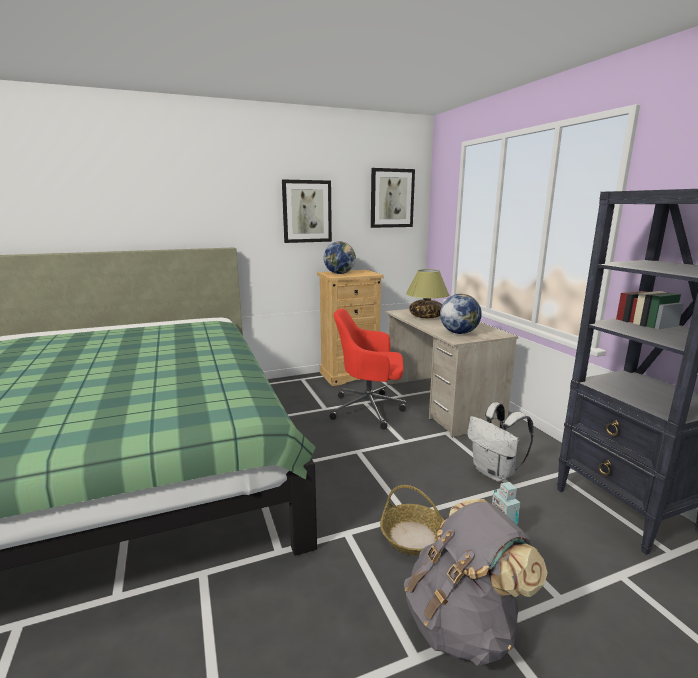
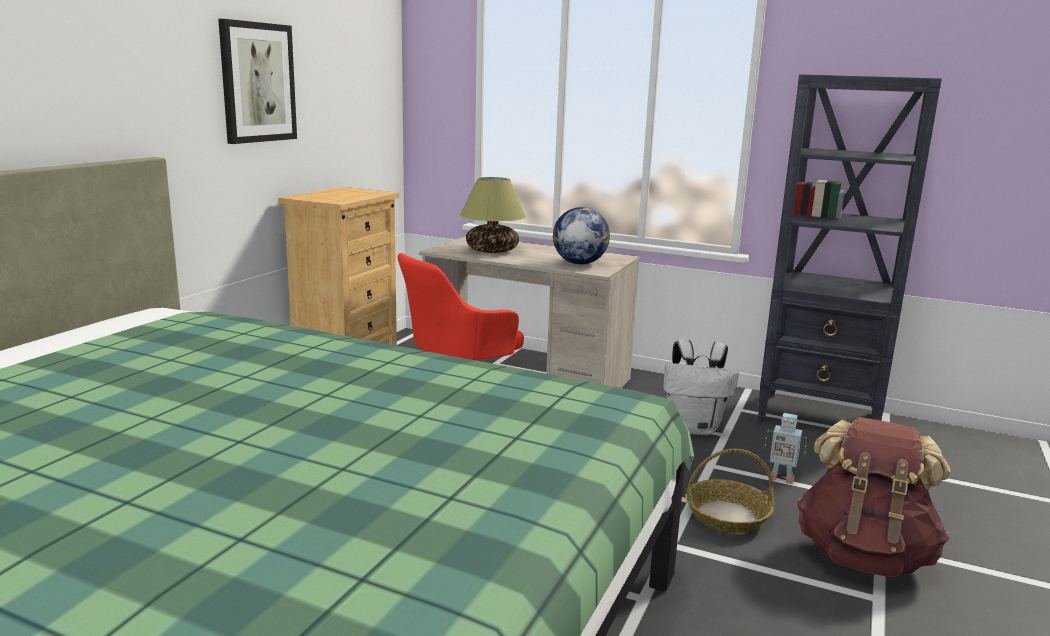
camera: 45 degrees left, 0 degrees up
globe [323,242,356,274] -> none
picture [371,168,415,228] -> none
grey backpack [404,499,548,666] -> brown backpack [797,417,951,577]

